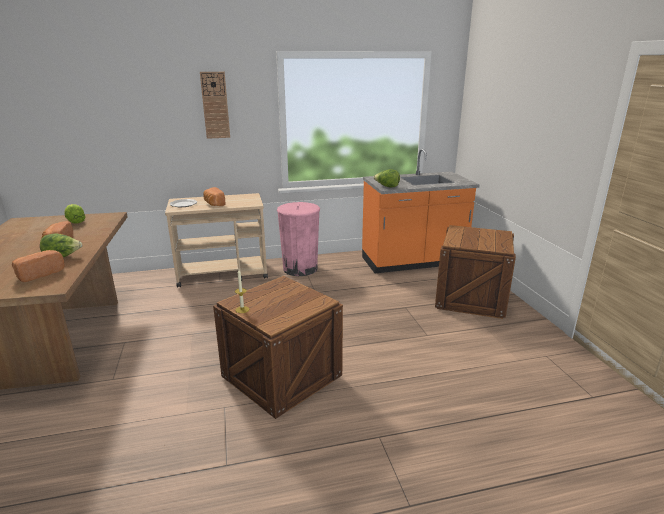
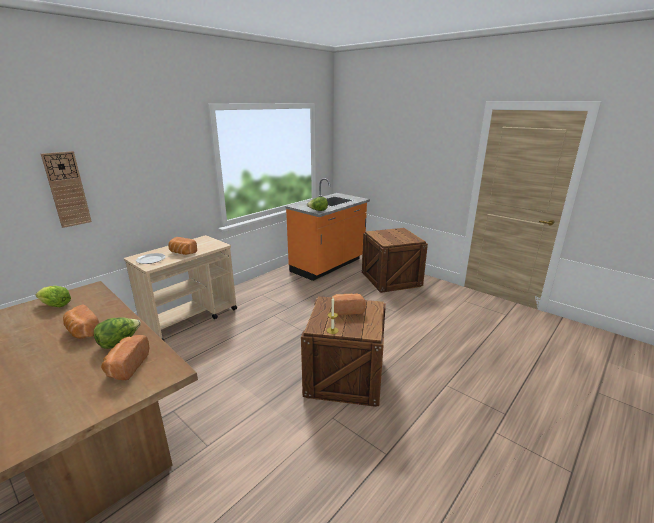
camera: 35 degrees left, 0 degrees up
wall clock [200,72,230,139] -> wall clock moved to [41,151,92,228]
pink trash can [277,202,320,276] -> none
none -> bread [331,294,366,315]

